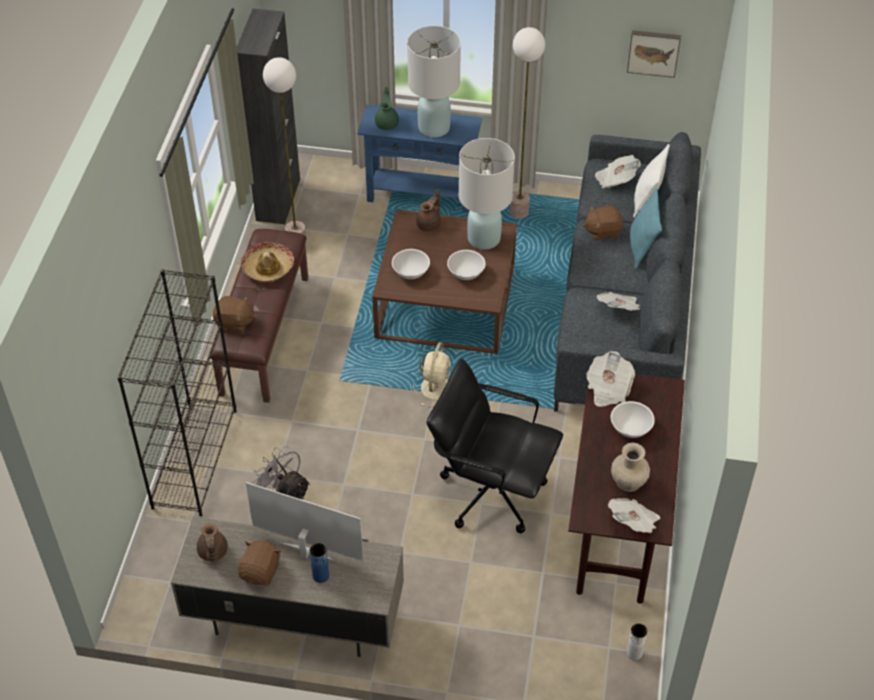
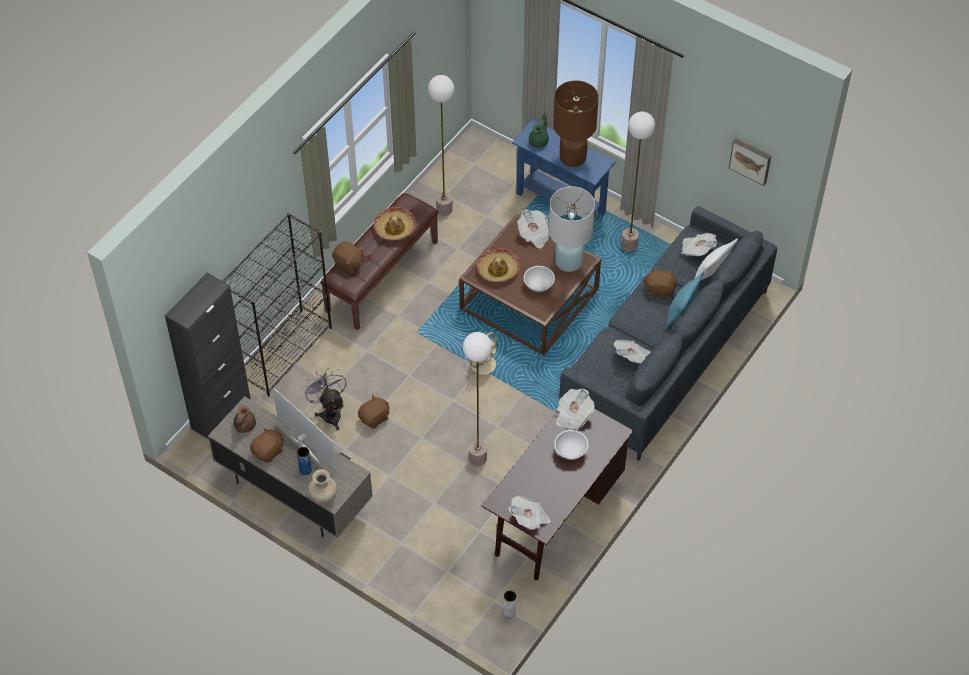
camera: 25 degrees right, 5 degrees up
black cabinet [237,8,300,224] -> black cabinet moved to [165,273,251,439]
white bowl [392,249,430,279] -> hat [477,248,520,282]
white table lamp [407,26,461,137] -> brown table lamp [553,80,599,167]
brown teapot [416,189,441,231] -> newspaper [517,209,550,249]
black office chair [427,359,563,534] -> floor lamp [463,332,492,466]
beige vase [611,442,650,492] -> beige vase moved to [308,469,337,505]
none -> brown plush toy [358,395,389,429]

